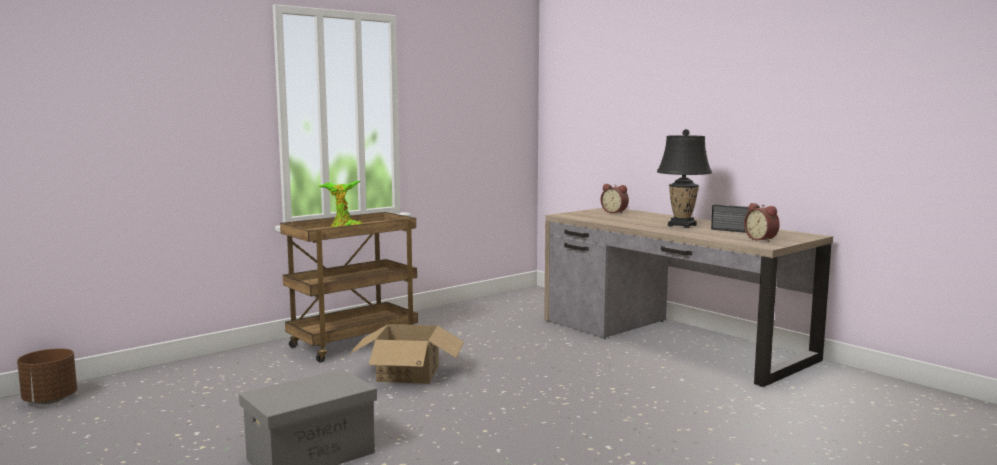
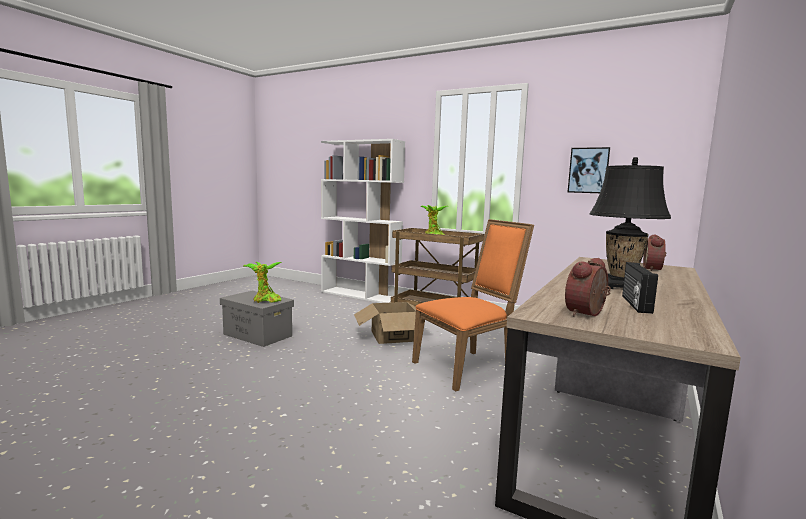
camera: 70 degrees right, 0 degrees up
brown planter [17,348,77,404] -> none
none -> potted plant [244,262,282,303]
none -> white bookcase [321,139,405,303]
none -> orange chair [412,219,534,391]
none -> picture [568,147,610,193]

